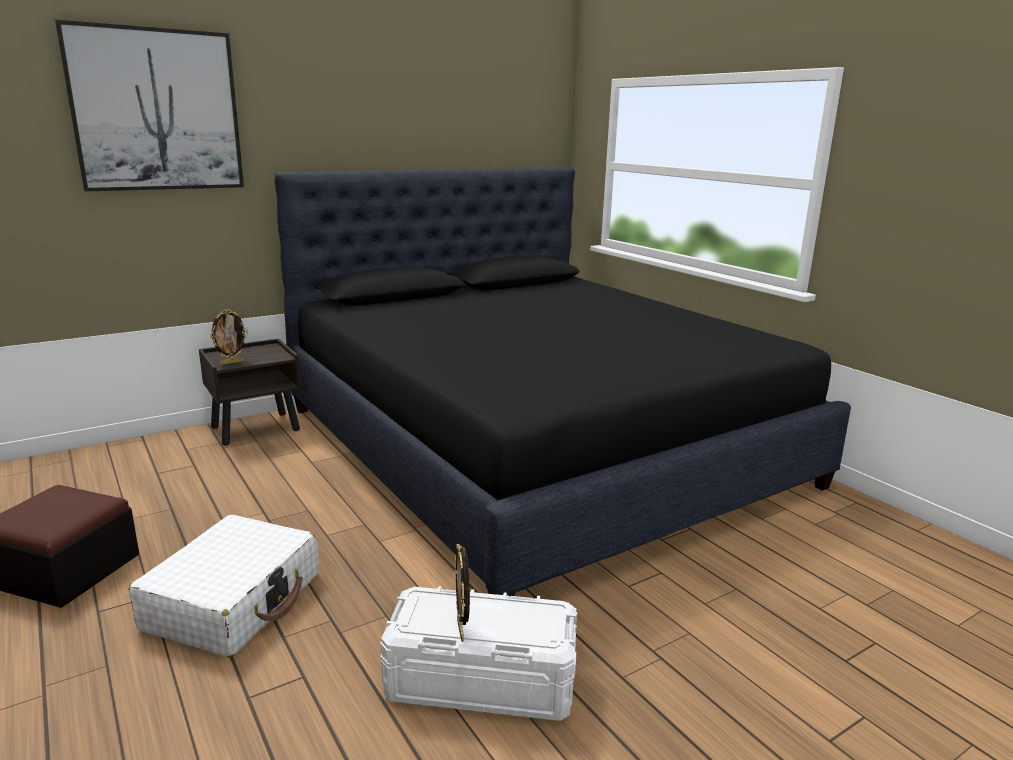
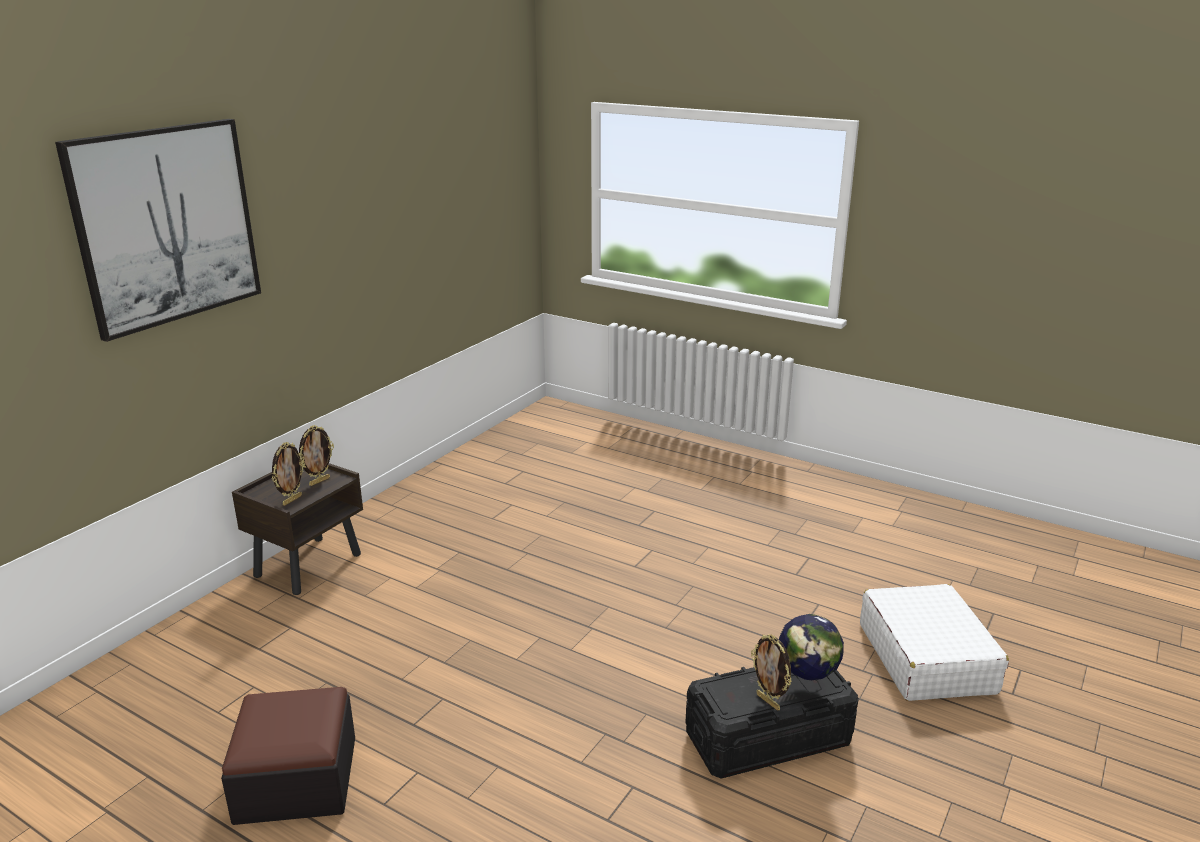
camera: 25 degrees left, 5 degrees up
white suitcase [128,515,319,657] -> white suitcase moved to [860,584,1009,701]
black bed [274,168,851,596] -> none
white storage box [380,586,577,721] -> black storage box [685,667,859,779]
none -> picture frame [299,425,334,486]
none -> globe [779,614,844,695]

